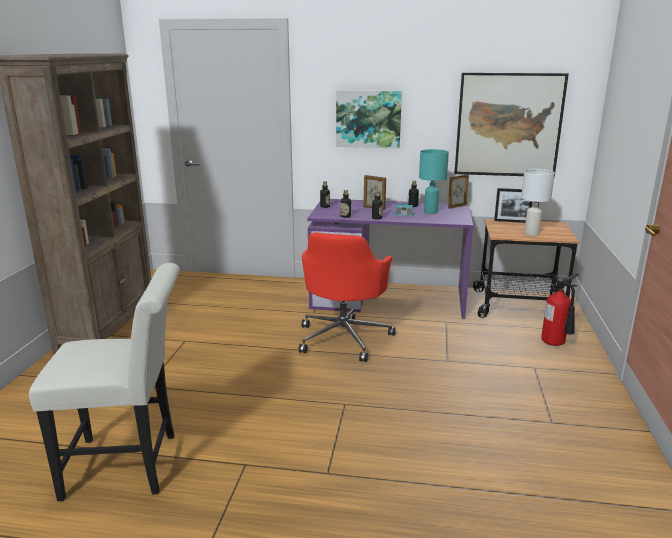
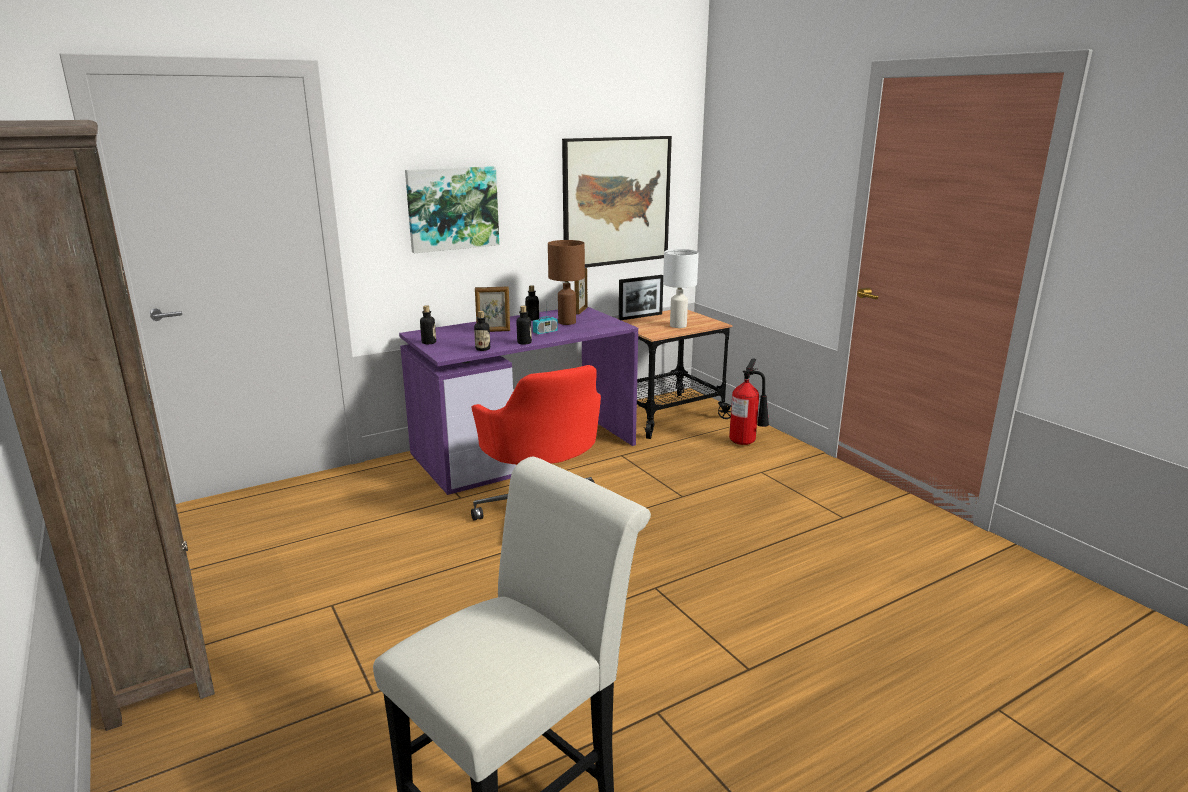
camera: 40 degrees left, 0 degrees up
turquoise table lamp [419,149,449,214] -> brown table lamp [548,240,585,325]

